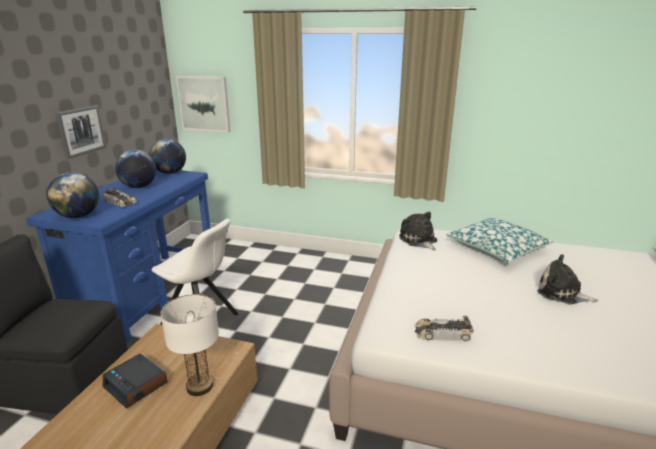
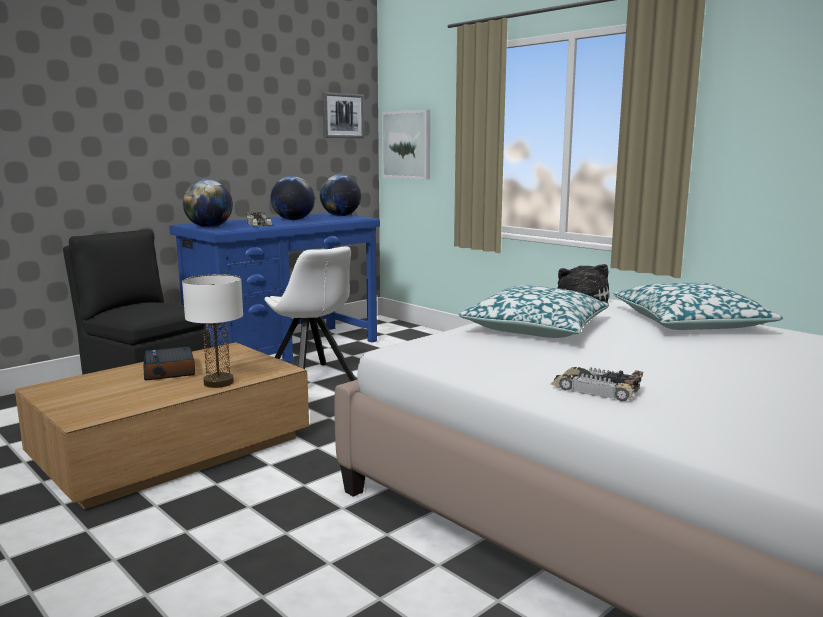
camera: 30 degrees right, 10 degrees down
picture [55,105,106,159] -> picture moved to [322,92,364,138]
toy car [414,316,473,341] -> toy car moved to [550,367,643,401]
plush toy [537,254,598,304] -> none
none -> pillow [458,285,609,338]

